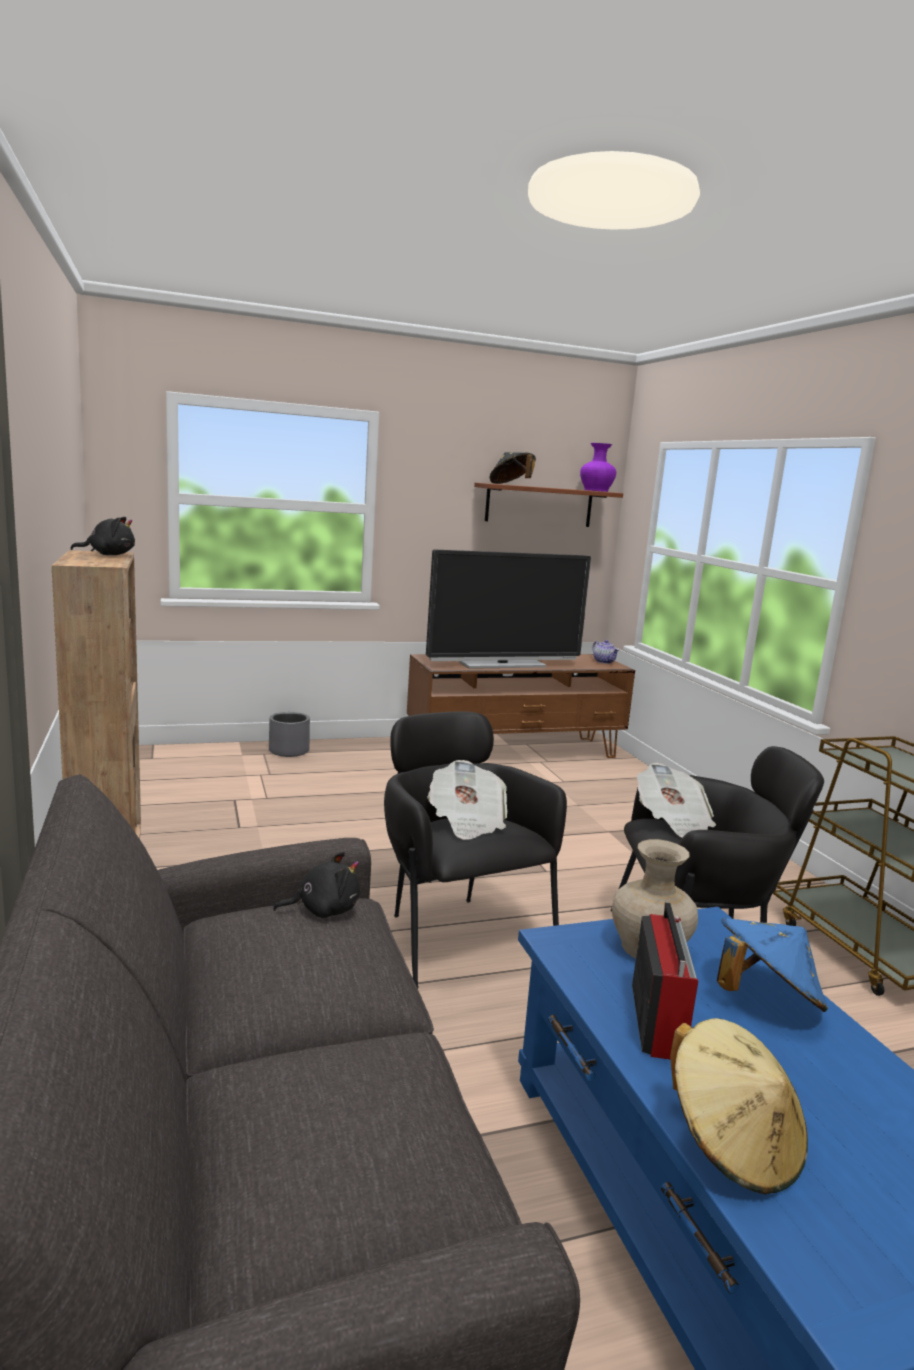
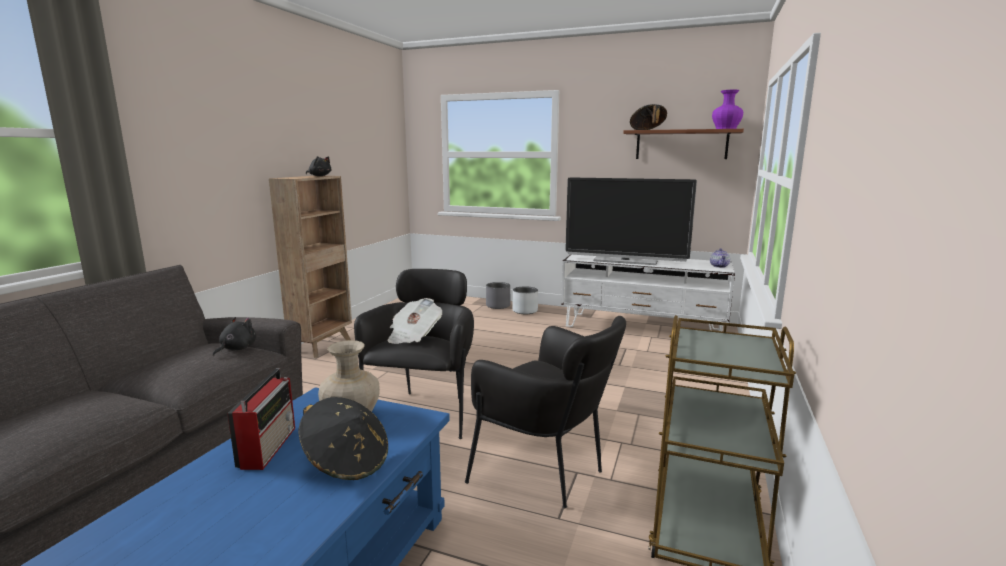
camera: 40 degrees right, 0 degrees up
black plush toy [273,852,360,918] -> black plush toy turned 90 degrees counterclockwise [212,317,256,356]
brown tv stand [407,654,635,758] -> white tv stand [561,255,735,331]
radio [632,902,698,1060] -> radio turned 45 degrees counterclockwise [227,368,295,470]
newspaper [637,763,716,838] -> none
beige hat [670,1018,808,1194] -> none
blue hat [717,917,828,1012] -> black hat [298,397,388,480]
none -> grey planter [512,286,538,314]

